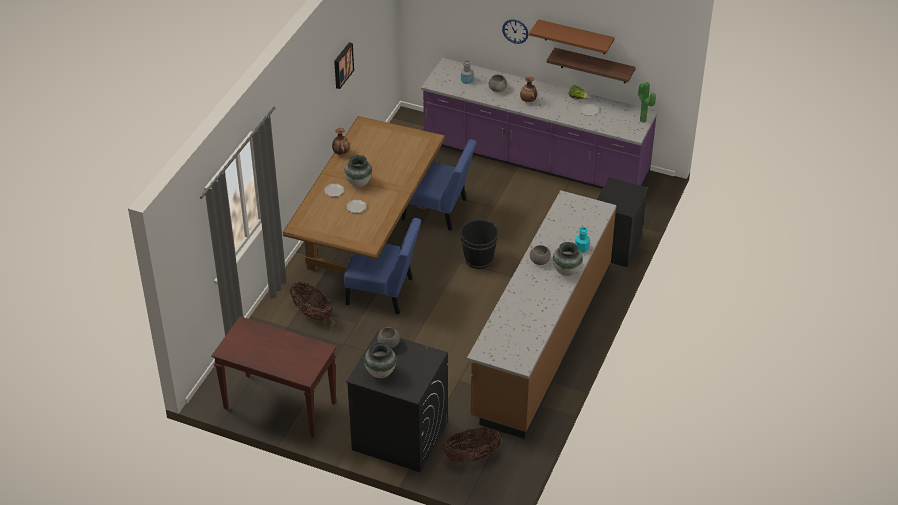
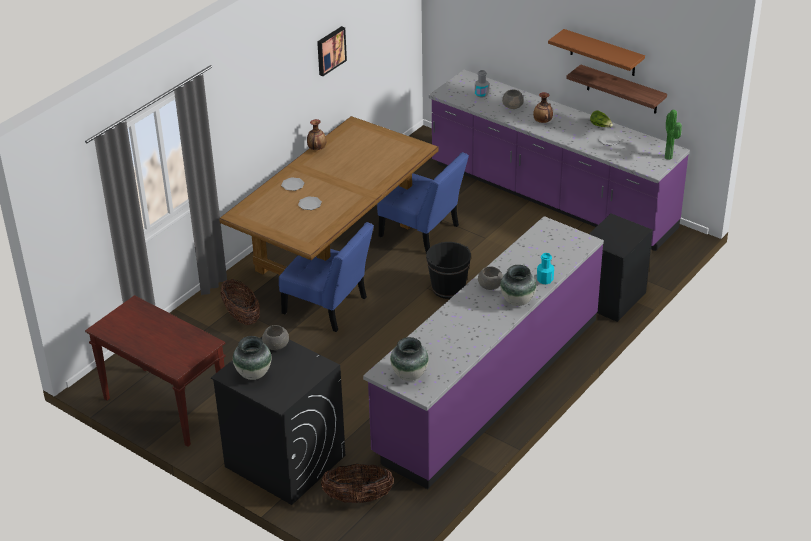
camera: 15 degrees right, 5 degrees down
vase [344,155,372,187] -> vase moved to [390,337,429,381]
brown counter [467,190,616,439] -> purple counter [363,216,604,489]
wall clock [502,19,529,44] -> none

